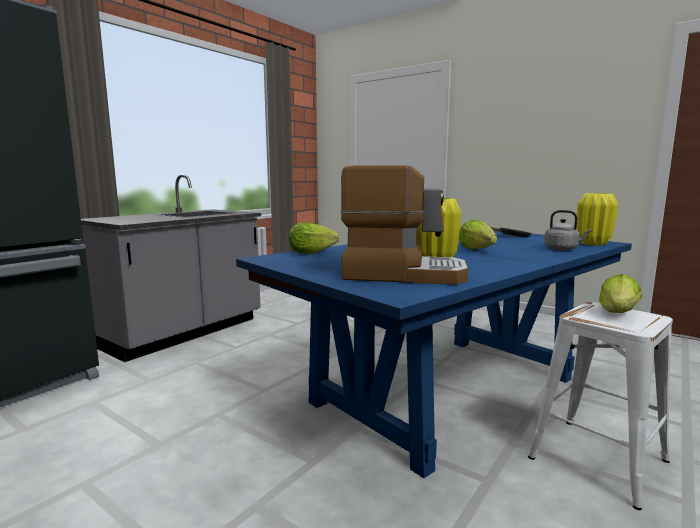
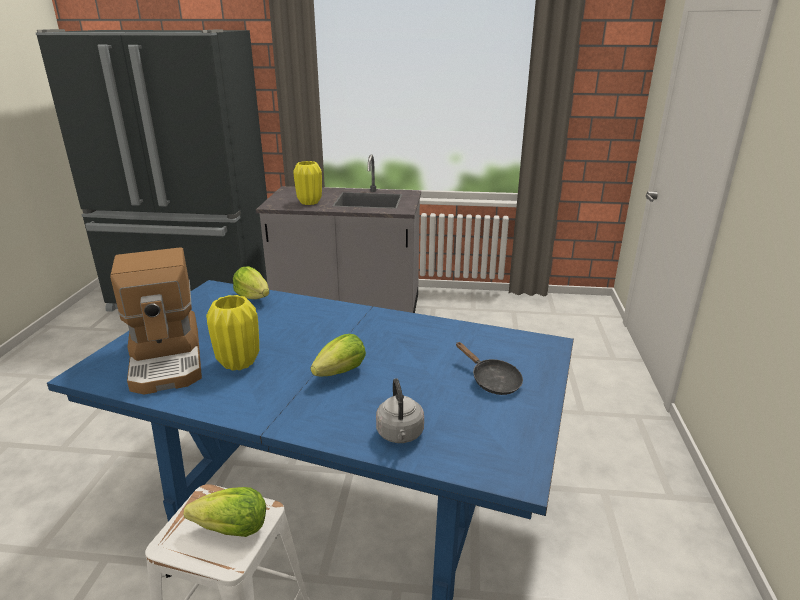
camera: 60 degrees right, 15 degrees up
yellow vase [576,193,618,246] -> yellow vase moved to [293,161,322,205]

